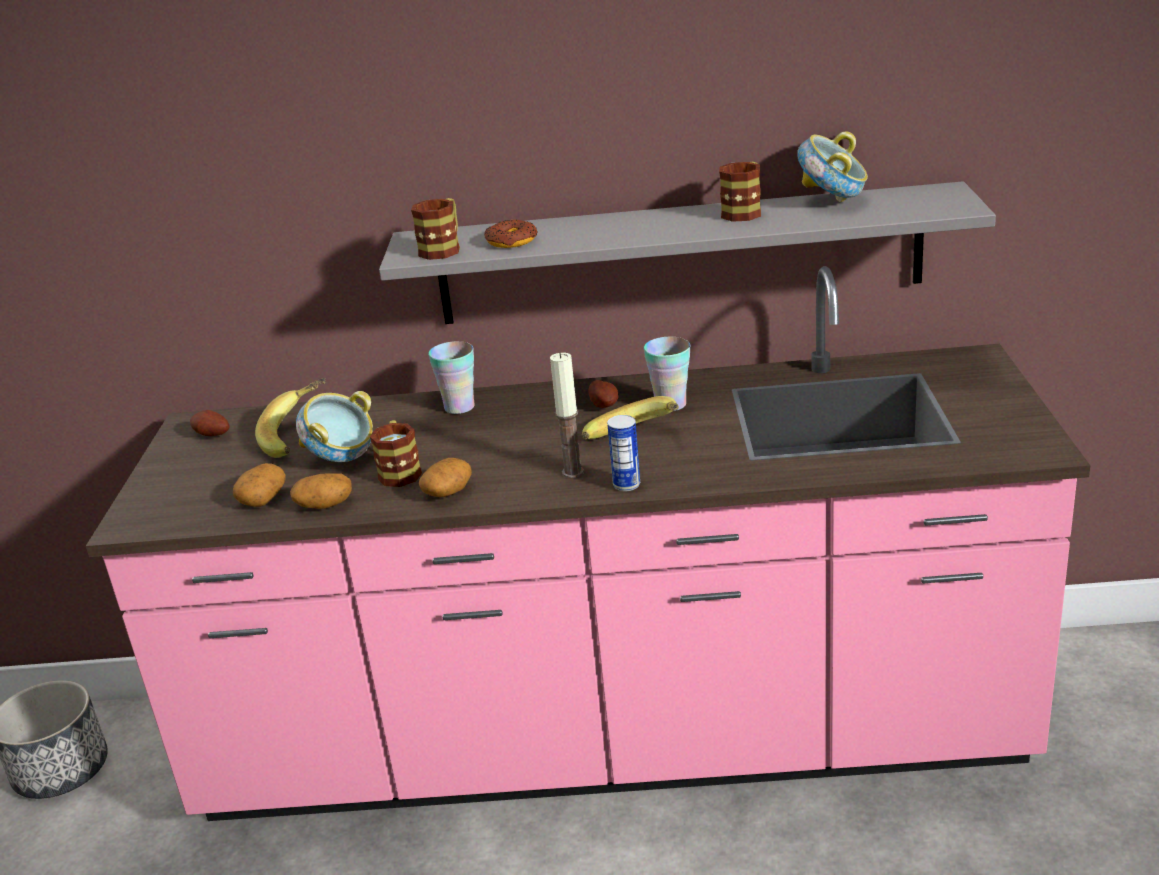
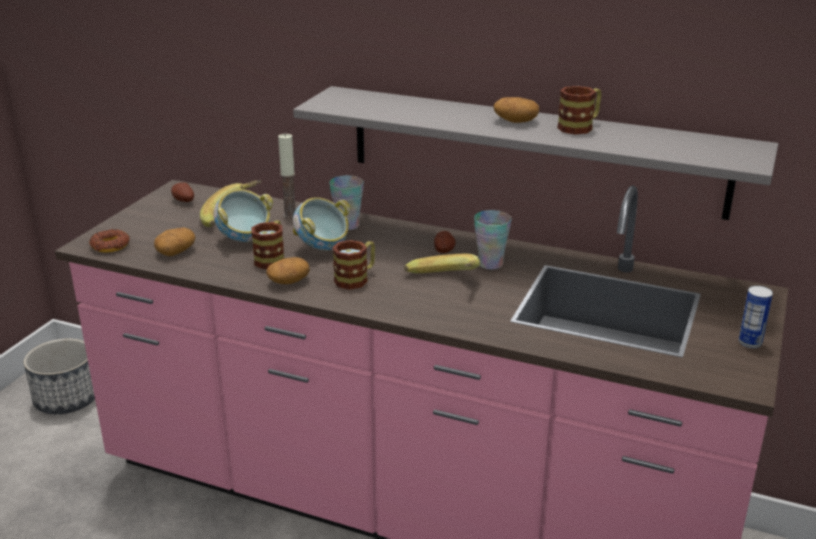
camera: 20 degrees right, 0 degrees up
potato [290,473,352,509] -> potato moved to [494,97,539,123]
mug [411,198,460,260] -> mug moved to [332,240,375,290]
donut [484,220,538,248] -> donut moved to [89,229,130,253]
candle [550,353,584,478] -> candle moved to [278,133,295,218]
can [607,415,640,491] -> can moved to [739,286,773,348]
bowl [797,131,868,202] -> bowl moved to [293,197,350,251]

